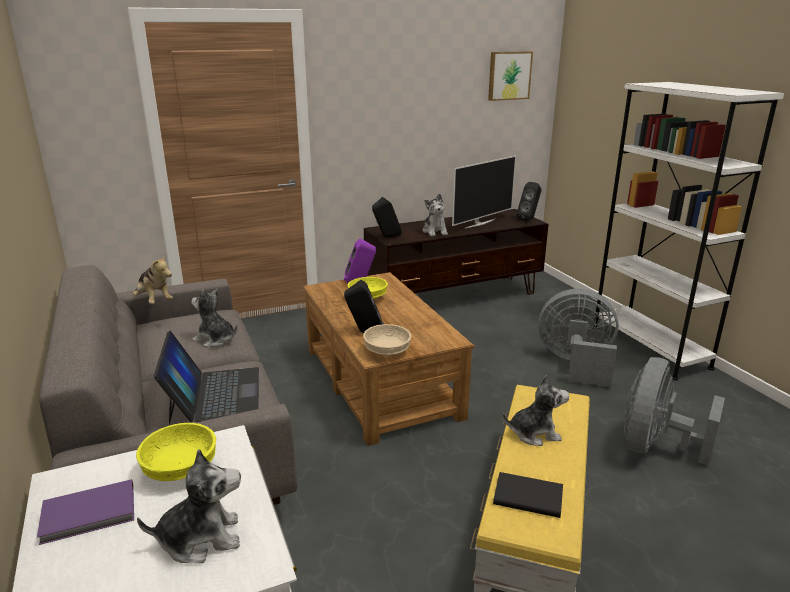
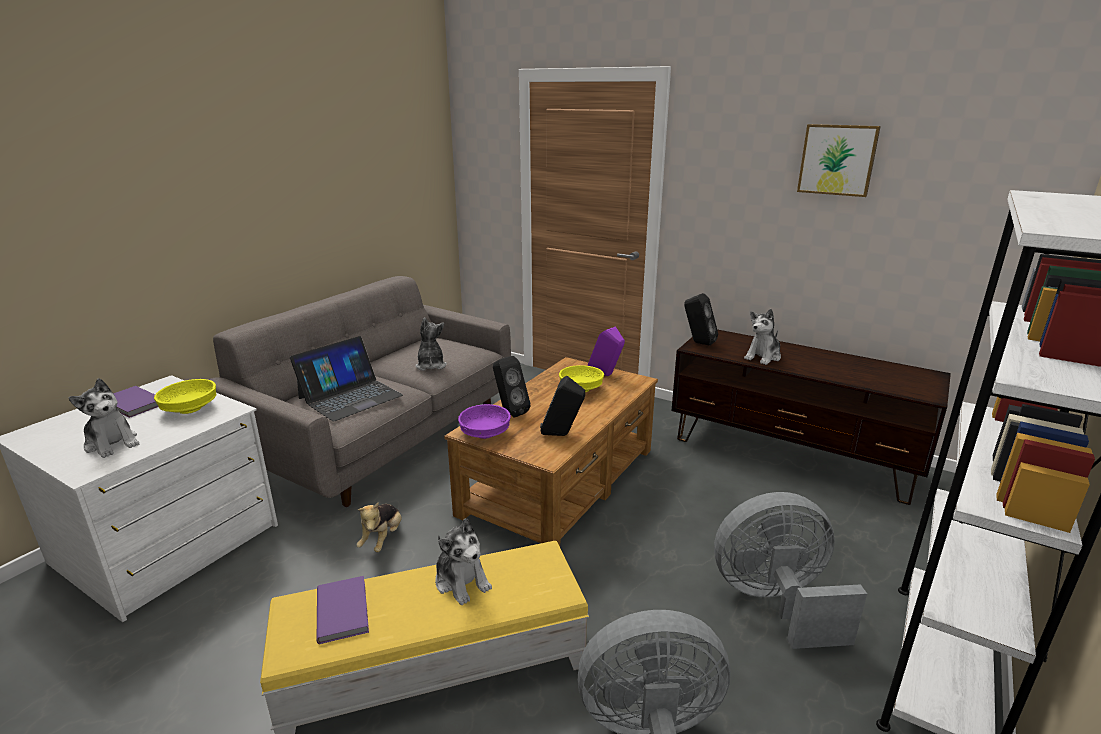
camera: 55 degrees right, 0 degrees up
plush toy [133,254,173,304] -> plush toy moved to [356,502,402,552]
beige bowl [363,324,411,356] -> purple bowl [458,404,511,439]
television [452,156,516,228] -> none
picture [488,51,533,101] -> picture moved to [797,124,881,197]
black book [493,472,563,518] -> purple book [317,576,369,644]
black speaker [517,182,542,221] -> black speaker moved to [540,376,585,436]
grey fan [538,289,619,387] -> grey fan turned 75 degrees counterclockwise [714,492,867,649]

